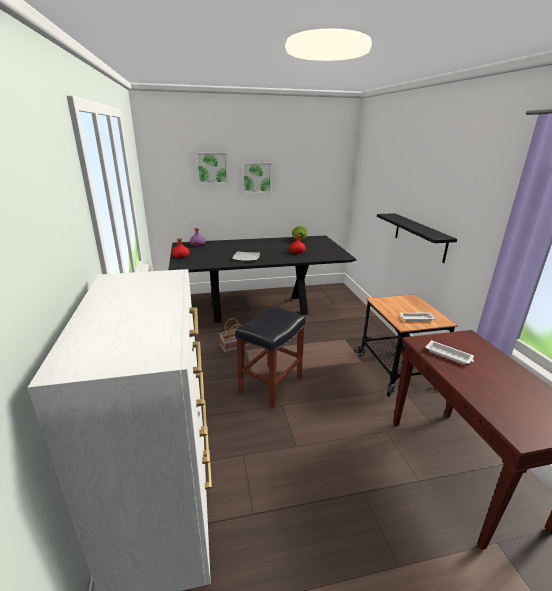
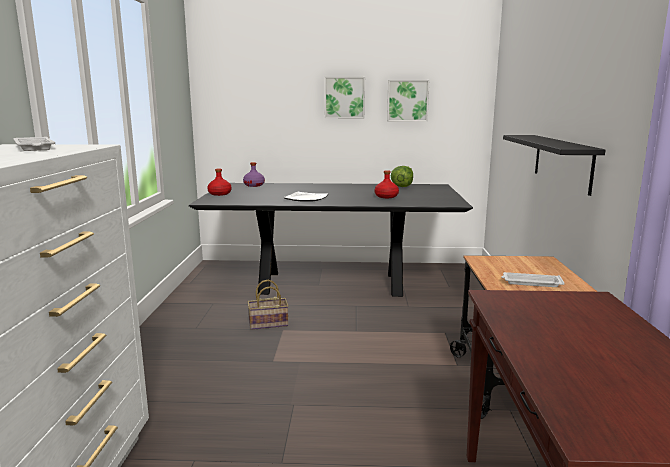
camera: 15 degrees right, 10 degrees down
picture [196,152,228,184] -> picture moved to [387,80,429,122]
black stool [235,306,306,408] -> none
white tray [425,340,474,364] -> white tray moved to [13,137,55,151]

